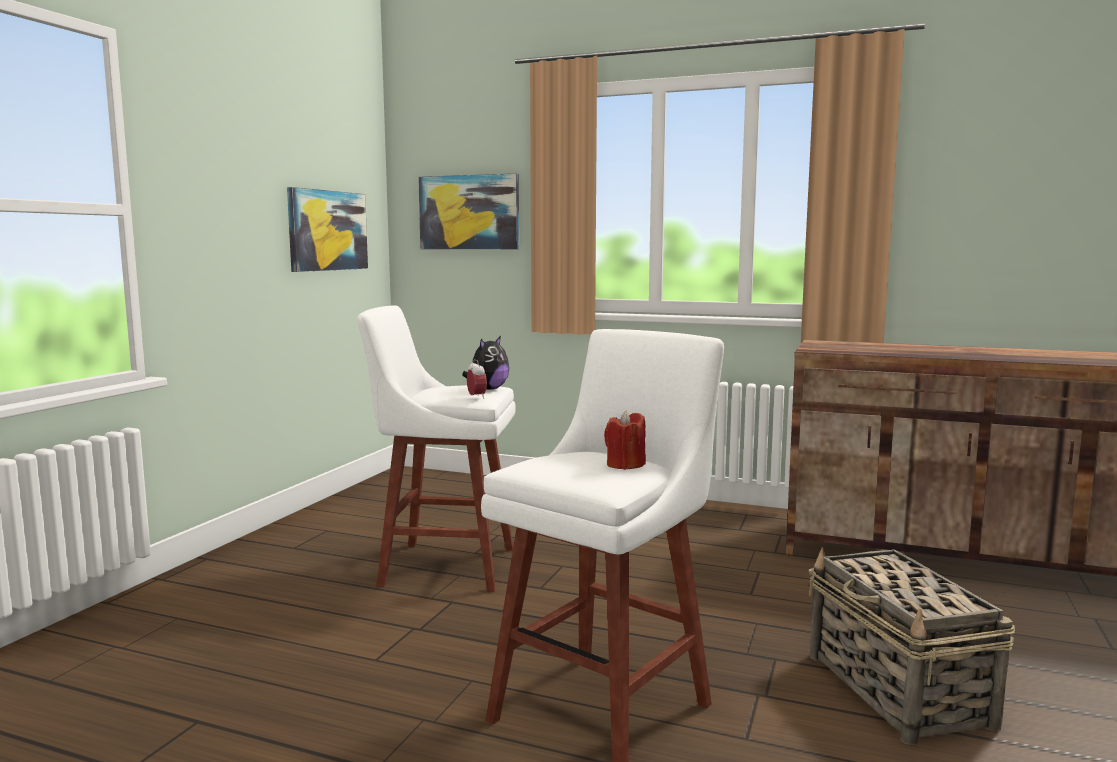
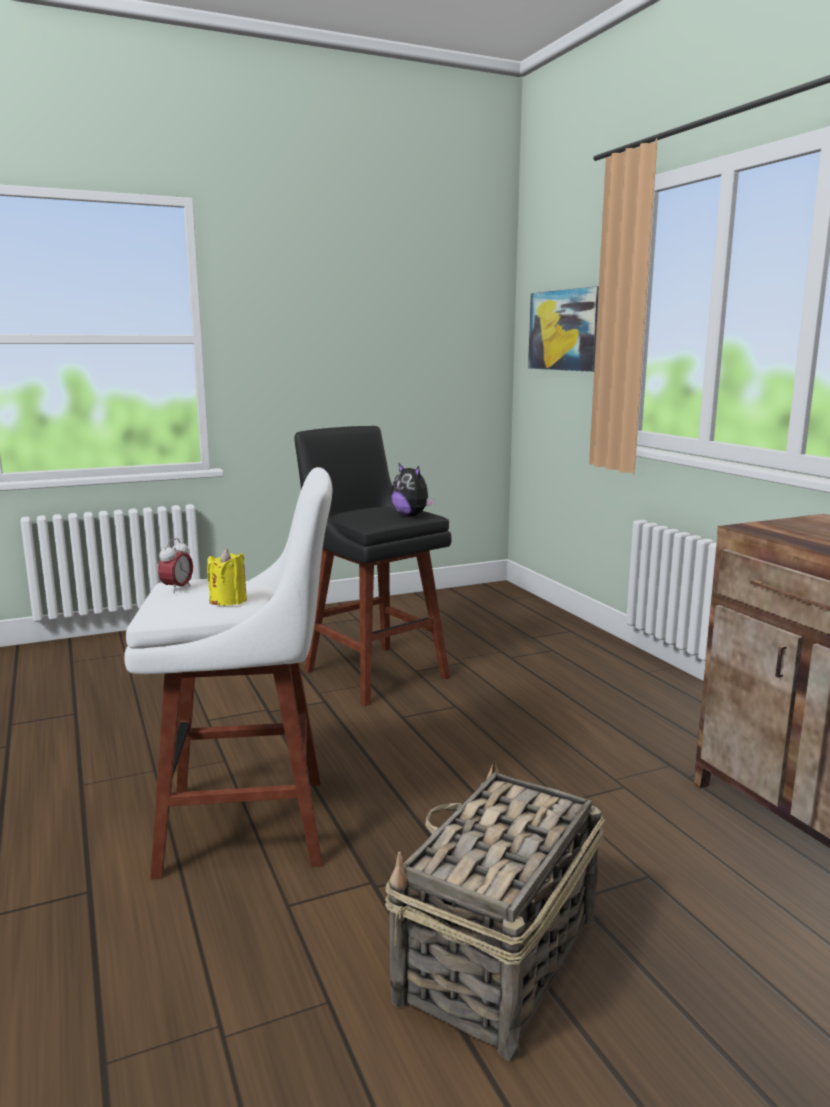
camera: 45 degrees right, 5 degrees up
picture [287,187,368,272] -> none
white stool [357,305,516,592] -> black stool [294,426,452,706]
plush toy [462,336,509,390] -> plush toy turned 60 degrees clockwise [391,462,435,516]
alarm clock [467,359,487,399] -> alarm clock moved to [158,538,193,593]
red candle [604,410,646,470] -> yellow candle [207,549,247,606]

